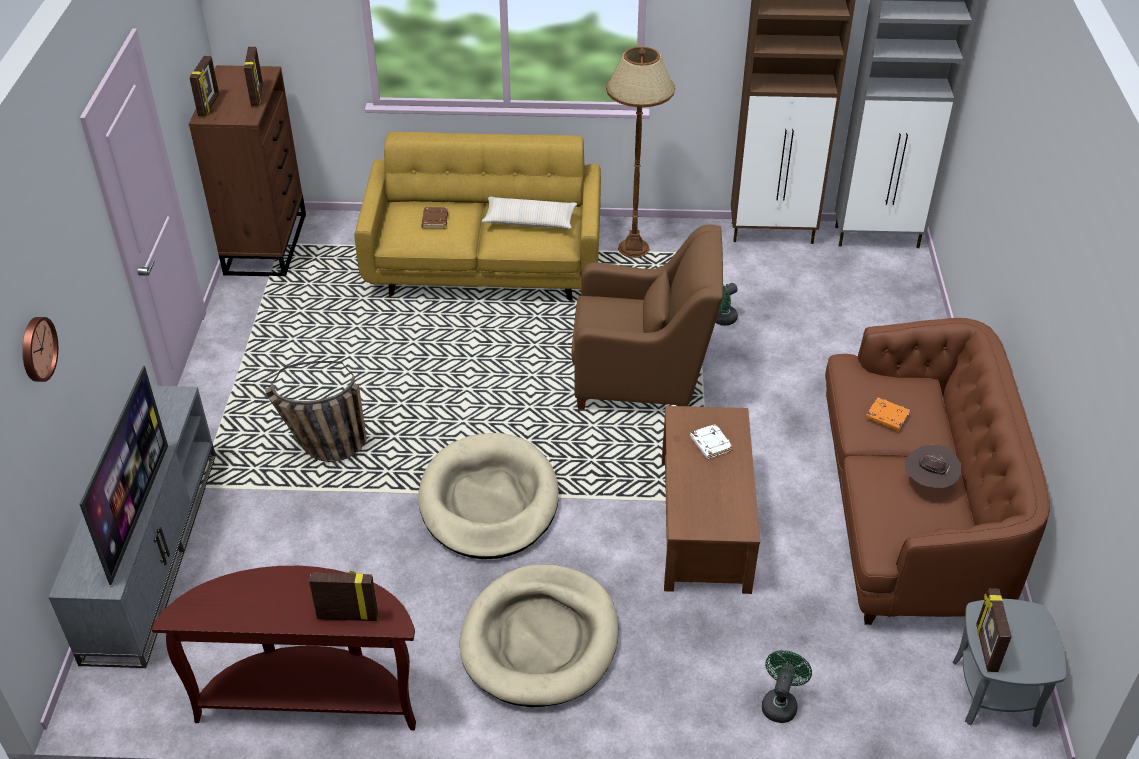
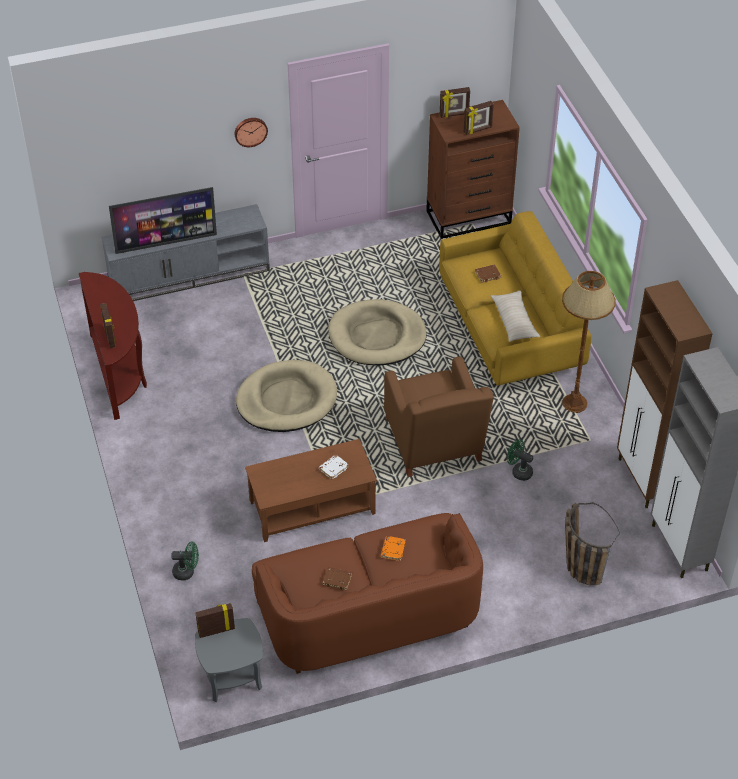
camera: 70 degrees right, 5 degrees up
wall clock [22,317,58,382] -> wall clock moved to [234,118,268,147]
basket [265,361,367,462] -> basket moved to [565,503,620,585]
beige dog bed [460,564,618,707] -> beige dog bed moved to [328,299,427,366]
brown hat [905,445,961,488] -> brown book [323,567,352,590]

